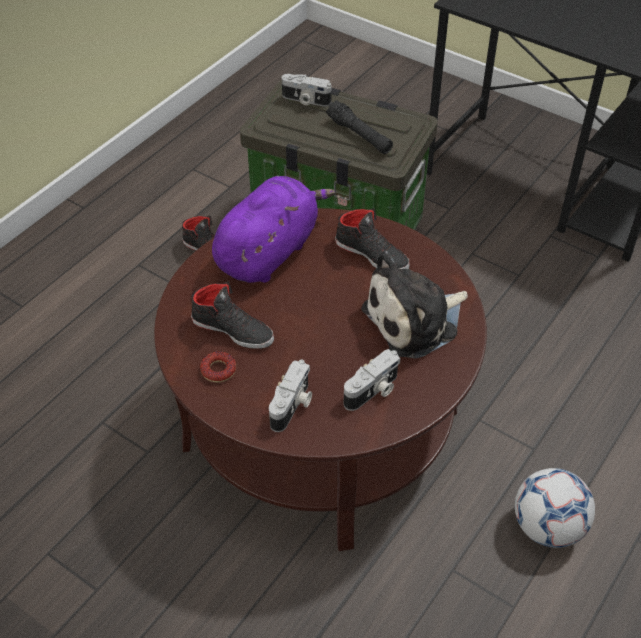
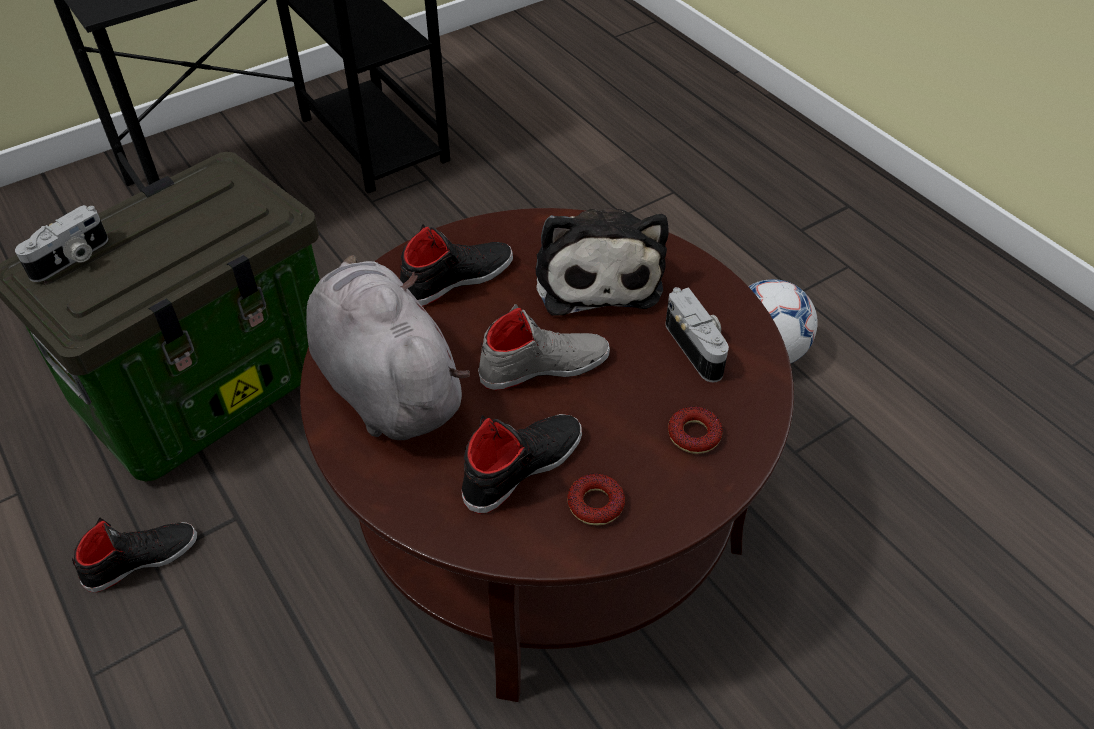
camera: 70 degrees left, 0 degrees up
purple plush toy [212,176,335,283] -> grey plush toy [306,255,470,440]
camera [269,359,312,432] -> donut [668,406,723,454]
black flashlight [326,100,393,154] -> none
none -> grey shoe [478,304,610,390]

